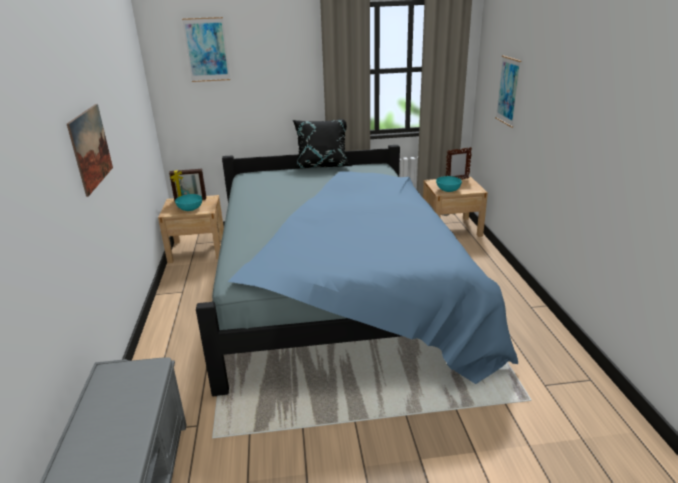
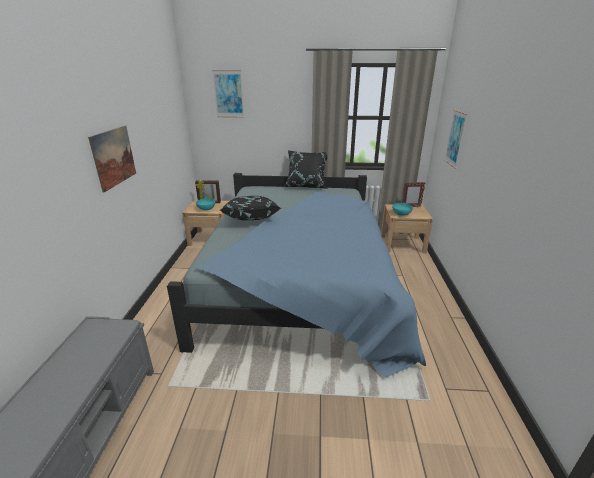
camera: 10 degrees right, 0 degrees up
none -> black pillow [220,196,281,220]

